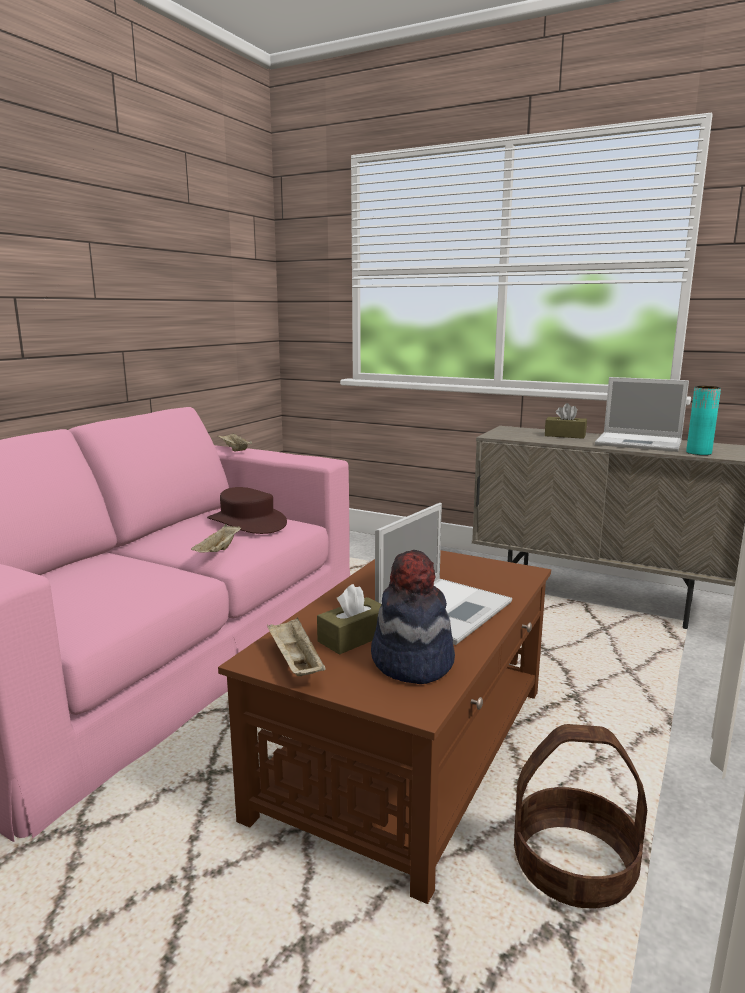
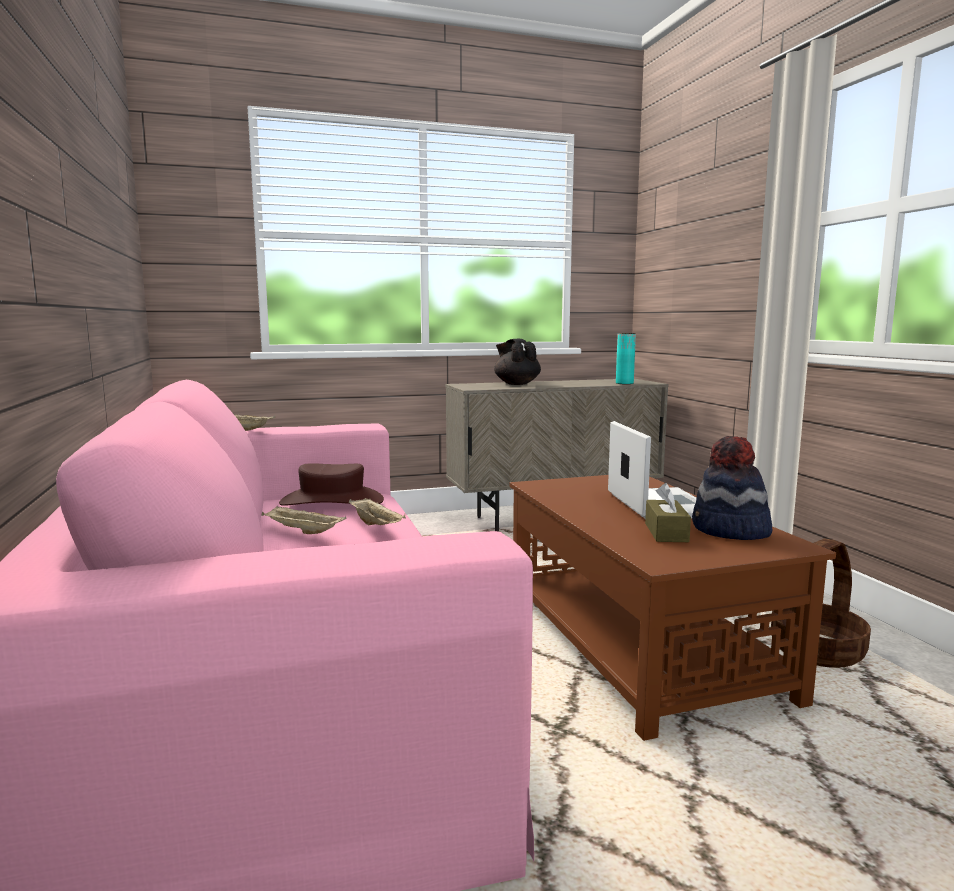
camera: 45 degrees left, 5 degrees down
beige tray [267,617,326,676] -> beige tray moved to [261,506,346,534]
brown tissue box [545,403,587,439] -> black teapot [494,339,541,385]
laptop [595,377,689,452] -> none

